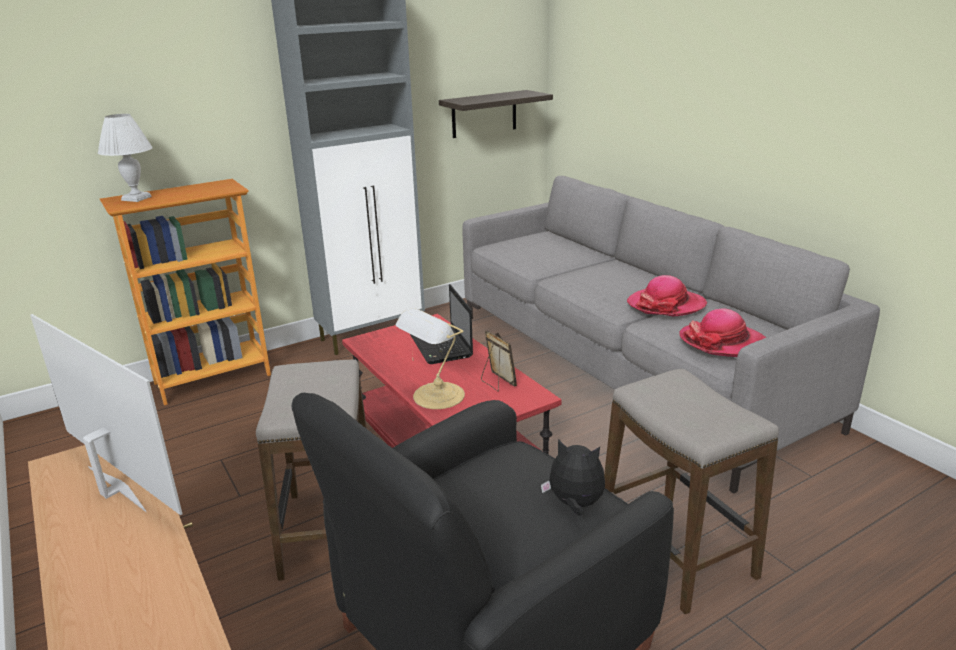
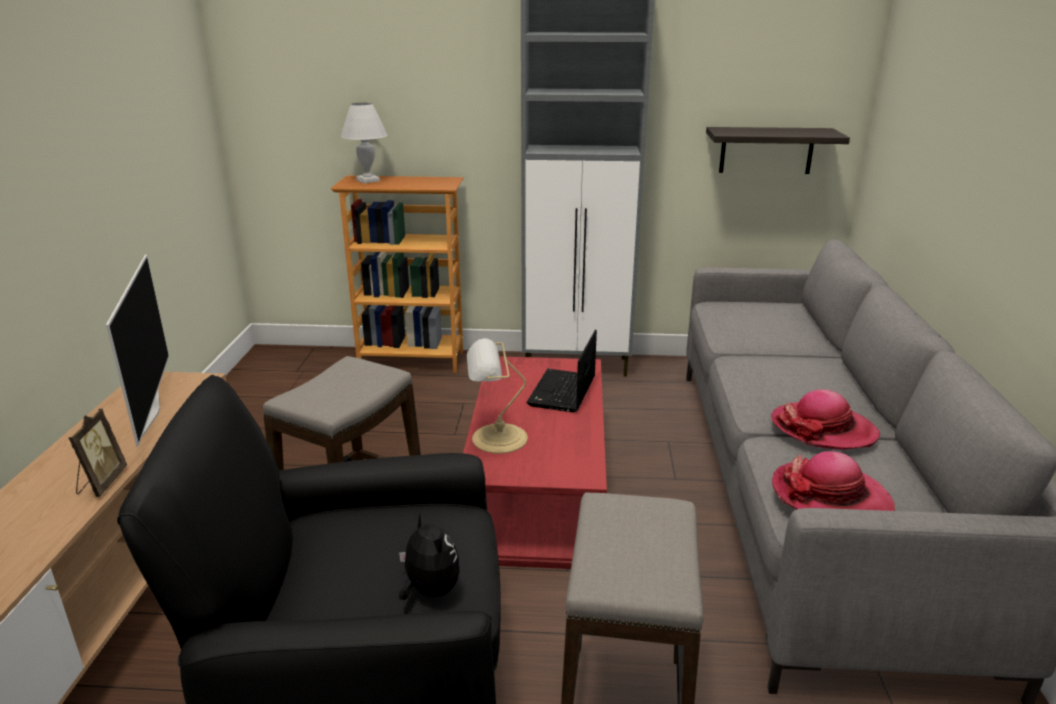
camera: 35 degrees right, 0 degrees up
picture frame [481,330,517,391] -> picture frame moved to [69,409,127,497]

